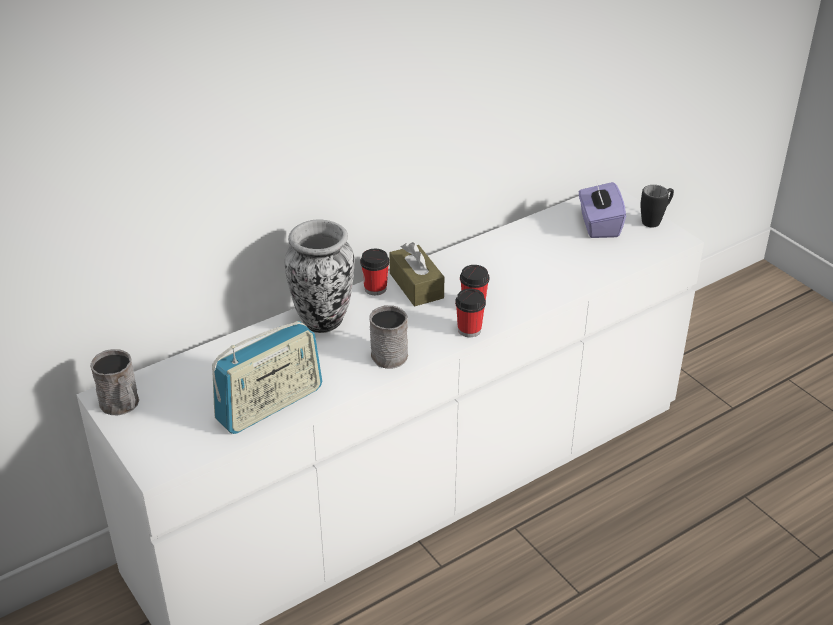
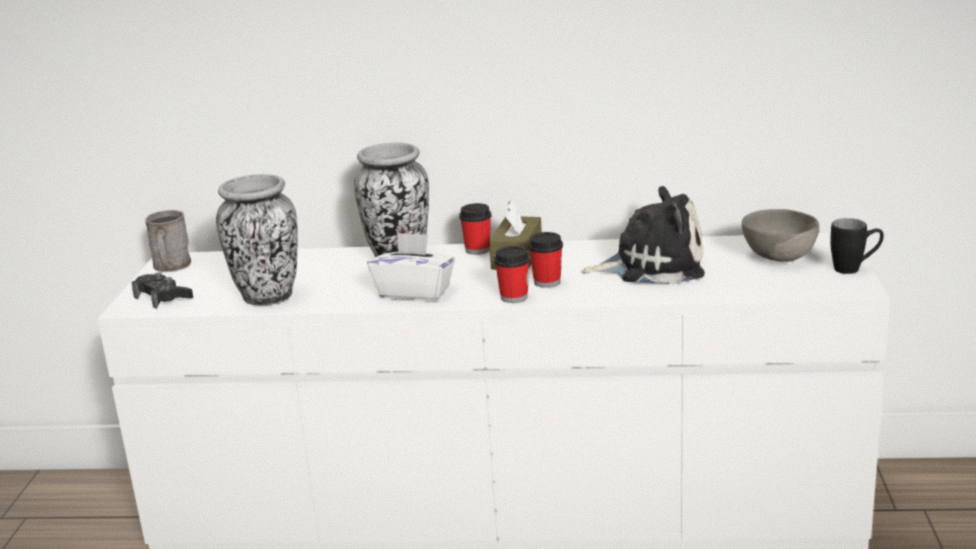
camera: 40 degrees right, 15 degrees down
radio [212,321,322,434] -> vase [216,174,298,305]
grey mug [370,305,408,369] -> white tissue box [368,232,455,301]
purple tissue box [579,180,626,238] -> grey bowl [742,209,819,262]
none -> black game controller [132,272,193,309]
none -> plush toy [581,186,705,285]

